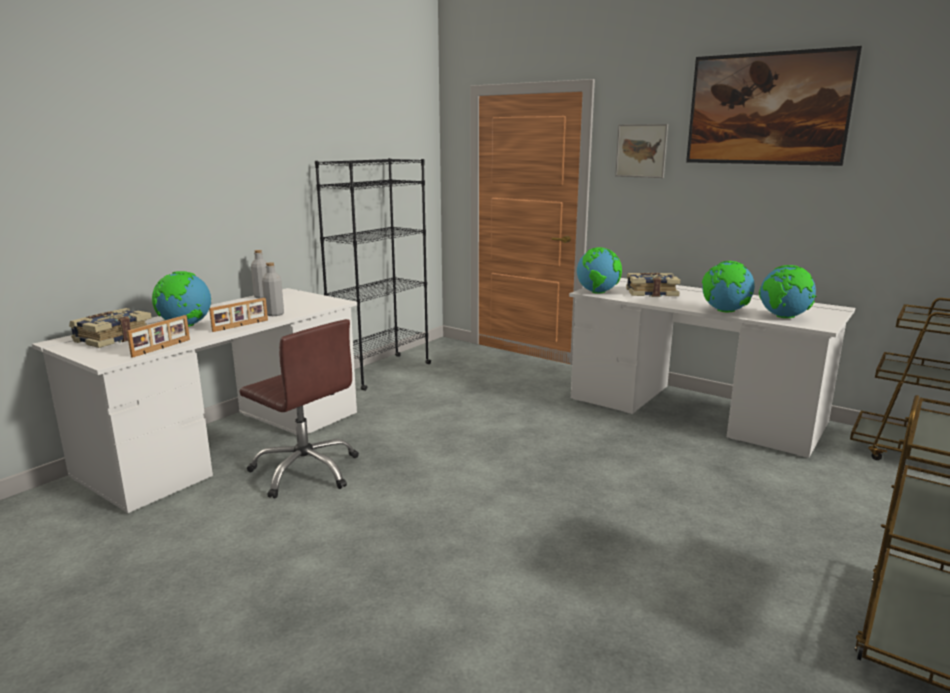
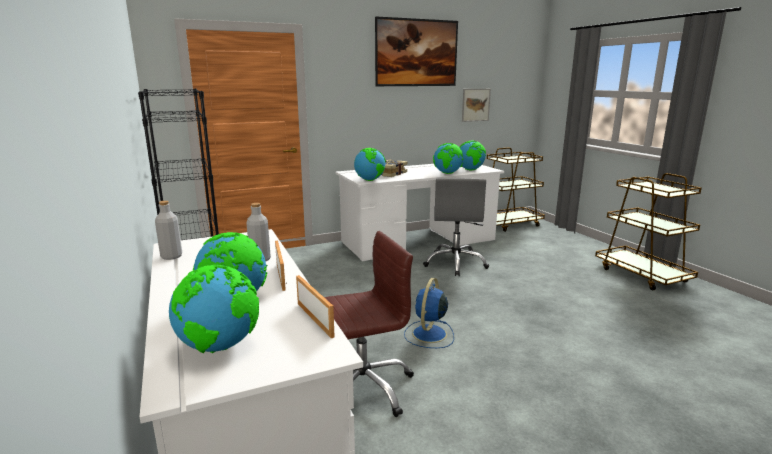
camera: 60 degrees left, 0 degrees up
book [69,308,152,348] -> globe [169,265,259,353]
picture [615,124,668,178] -> picture moved to [462,89,491,122]
none -> blue fan [404,278,454,348]
none -> grey office chair [423,178,489,276]

